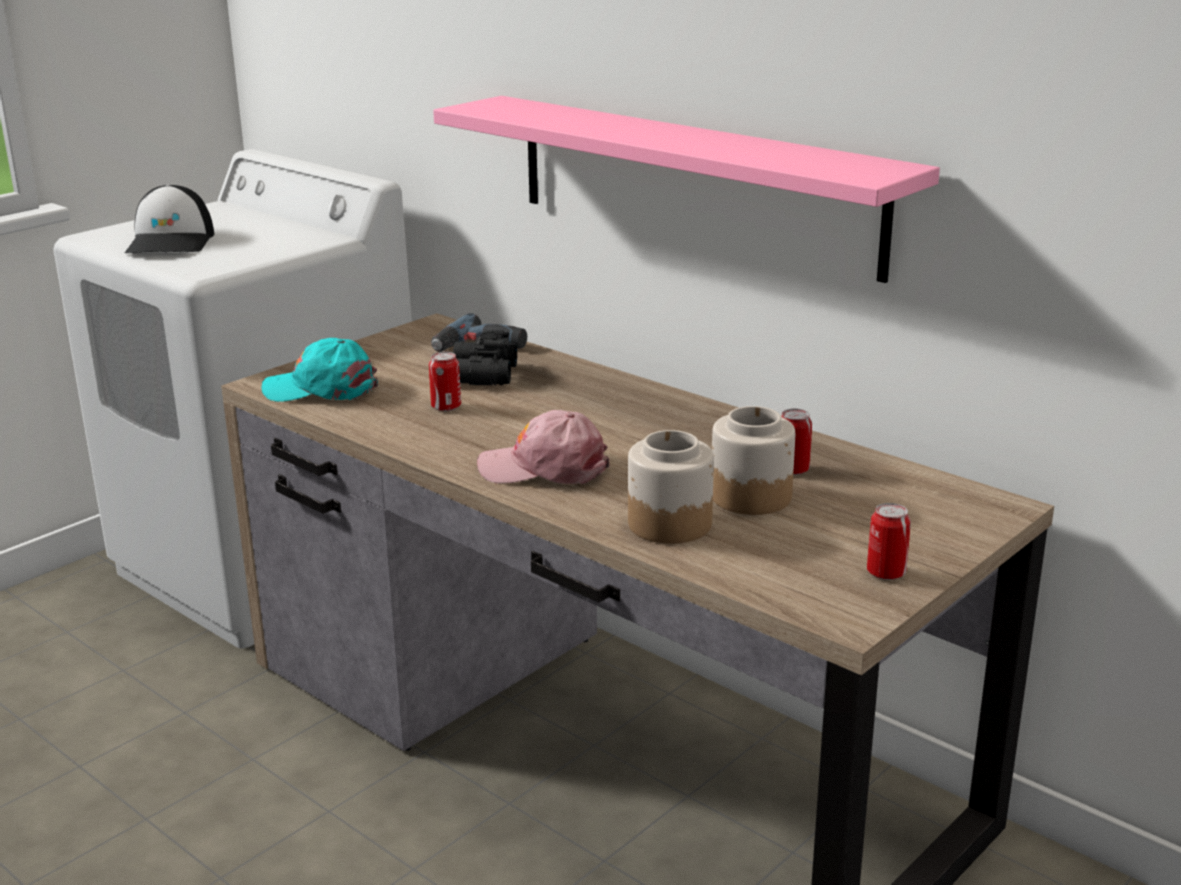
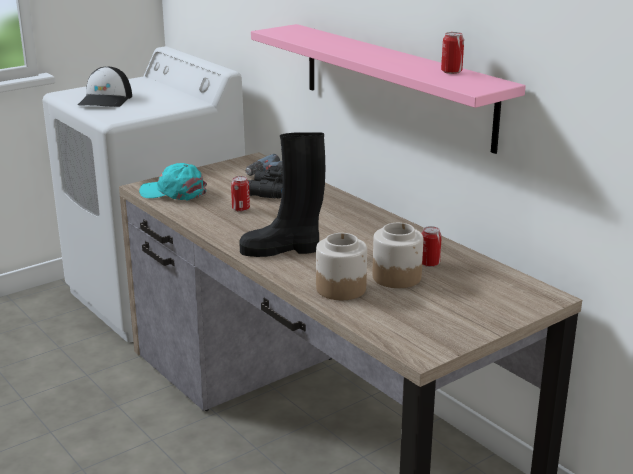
camera: 10 degrees right, 0 degrees up
pink cap [477,410,609,484] -> black boot [239,132,325,257]
can [867,503,911,580] -> can moved to [441,32,464,74]

